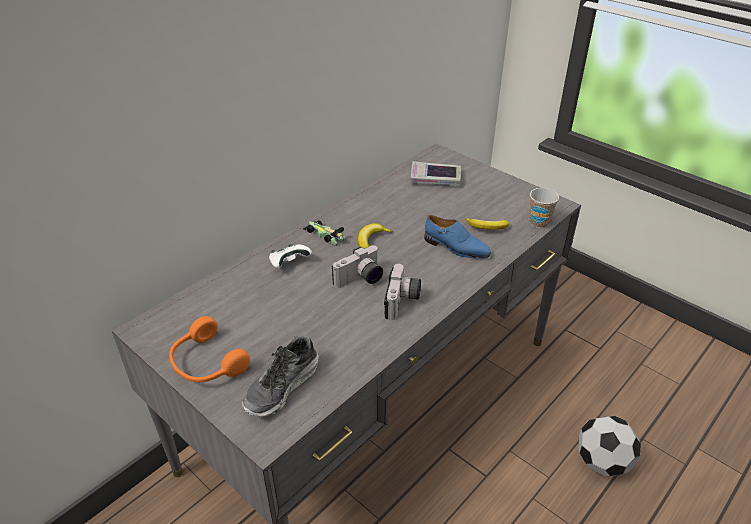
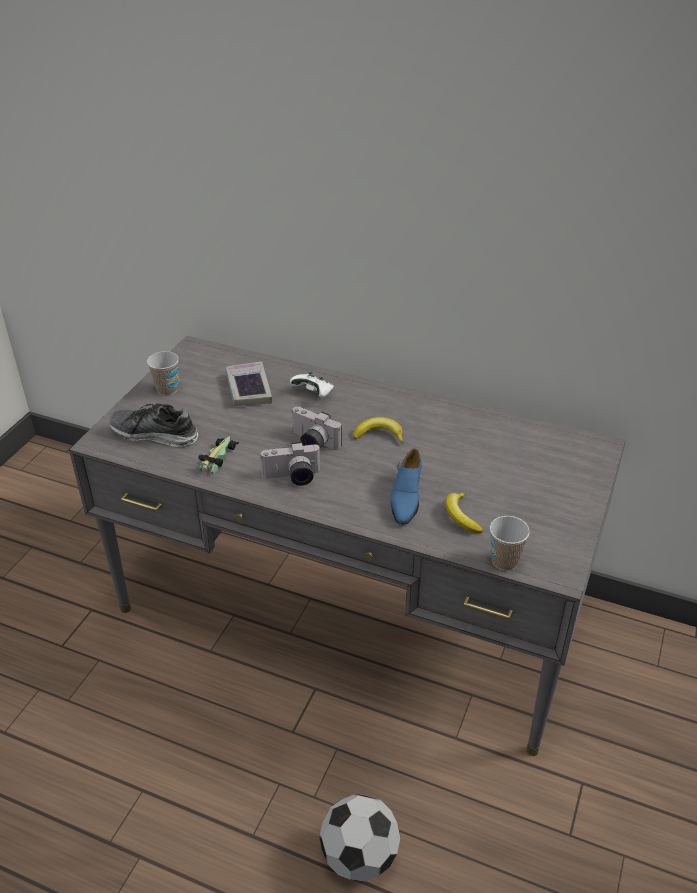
camera: 70 degrees right, 0 degrees up
orange headphones [169,316,250,382] -> cup [147,351,179,395]
toy car [303,220,346,246] -> toy car moved to [198,436,239,474]
book [410,161,461,186] -> book moved to [226,361,272,406]

